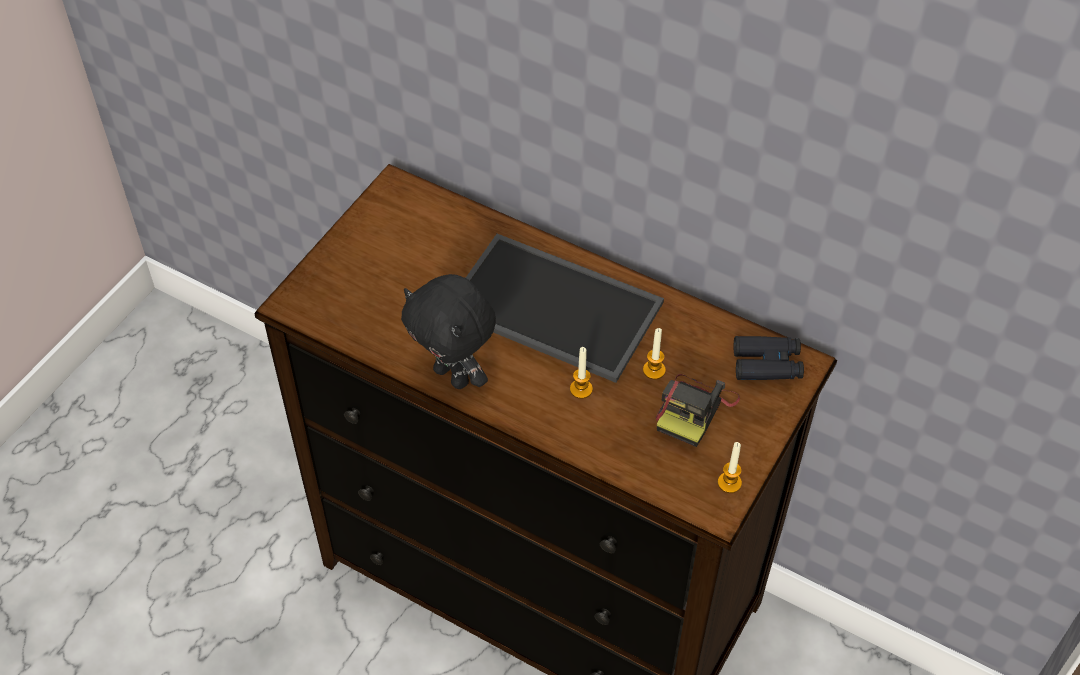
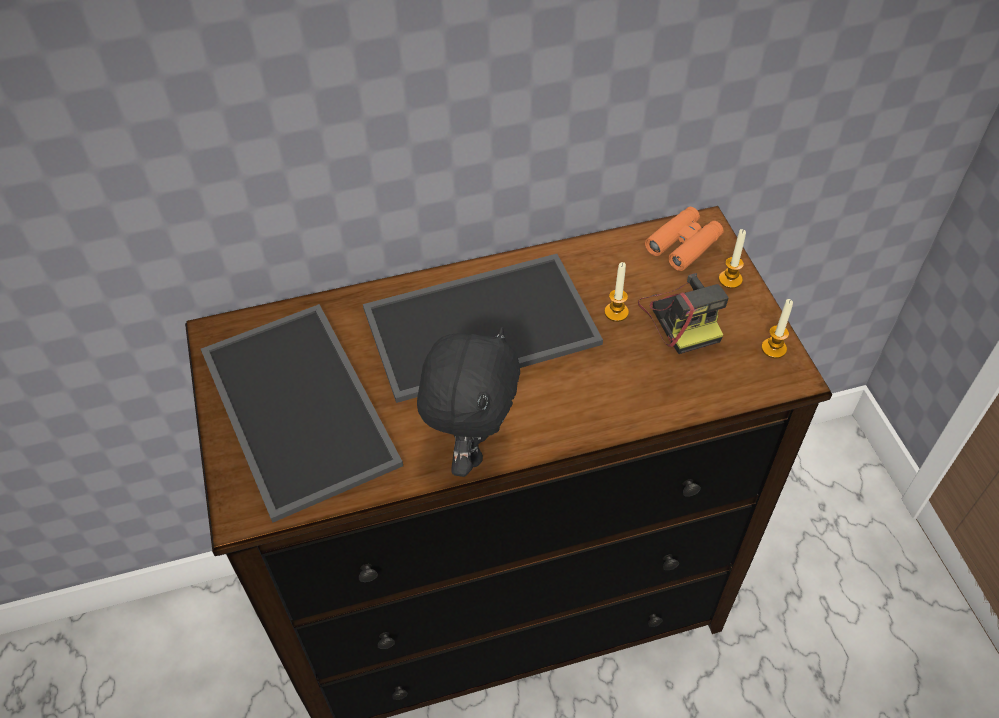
camera: 45 degrees left, 0 degrees up
black plush toy [401,274,496,389] -> black plush toy turned 75 degrees counterclockwise [417,327,520,477]
candle [570,347,593,399] -> candle moved to [719,229,746,289]
black binoculars [734,336,804,380] -> orange binoculars [645,207,723,271]
none -> tray [201,304,403,523]

